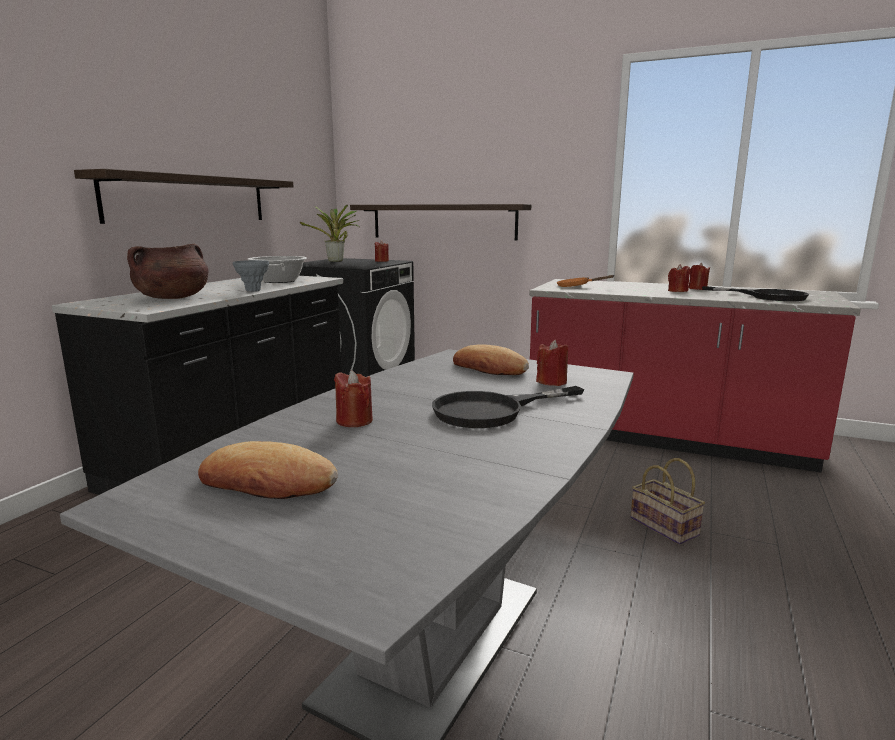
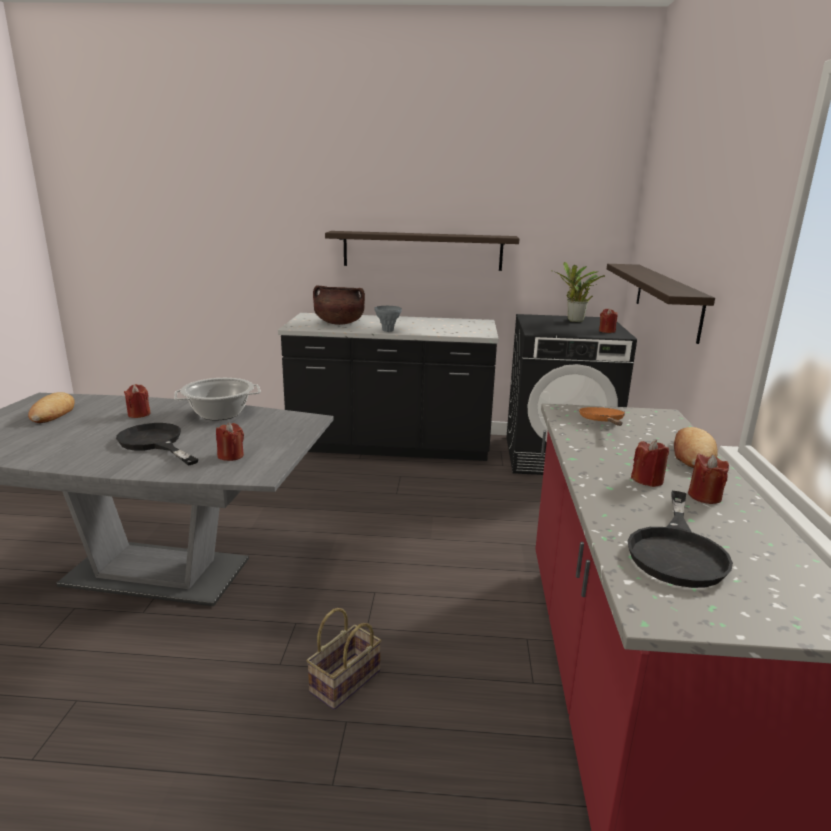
camera: 70 degrees right, 5 degrees up
cooking pot [247,256,307,283] -> cooking pot moved to [174,378,261,420]
bread [453,344,529,375] -> bread moved to [674,427,718,468]

